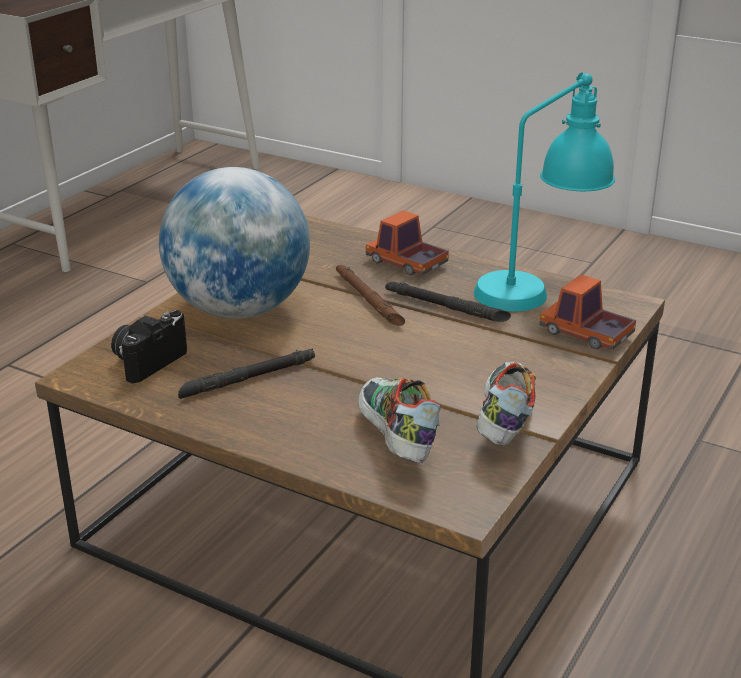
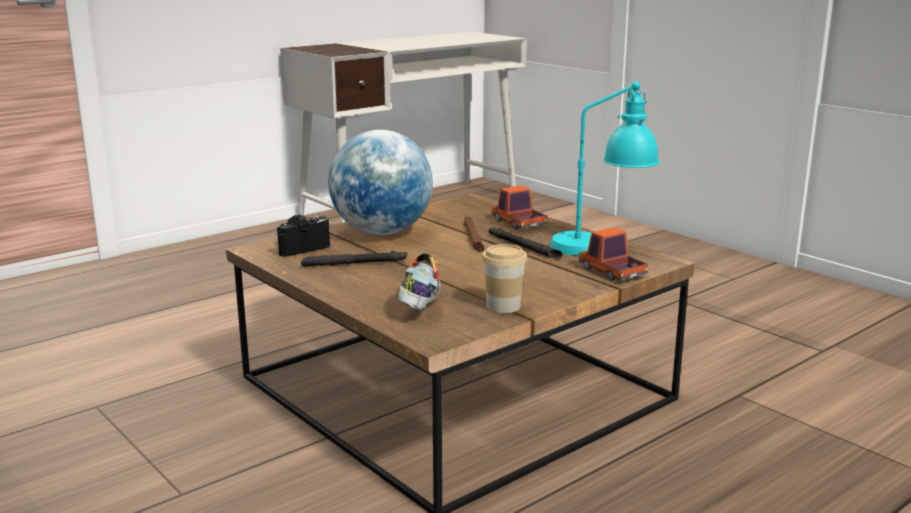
camera: 20 degrees right, 10 degrees down
shoe [476,362,536,446] -> cup [482,244,527,313]

